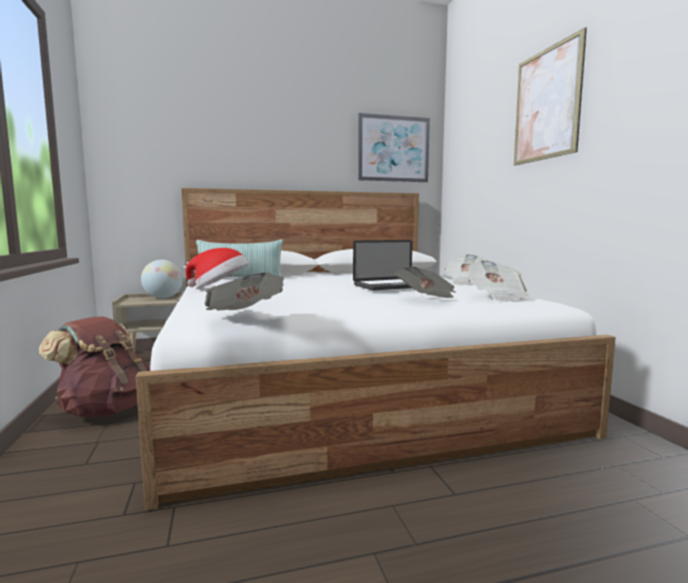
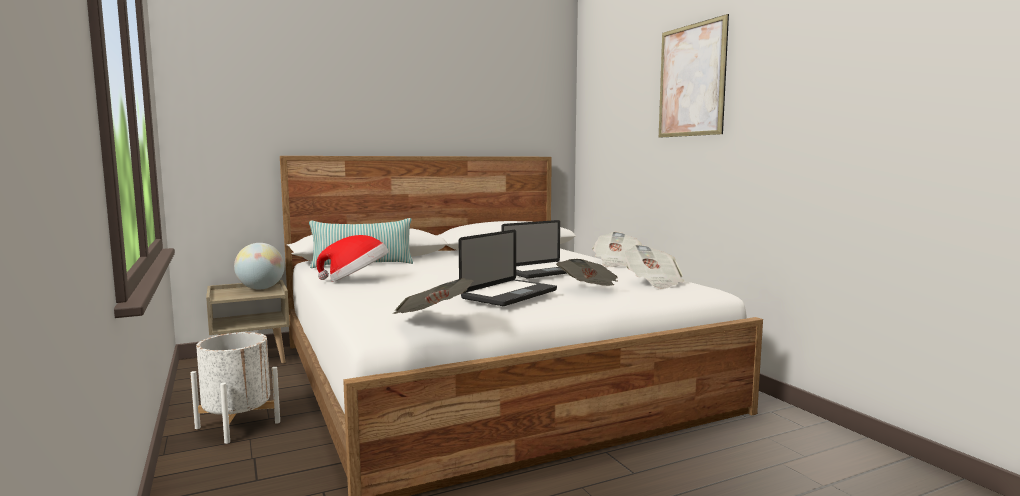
camera: 10 degrees left, 0 degrees up
brown backpack [39,316,150,417] -> white planter [190,332,280,444]
picture [358,113,430,182] -> none
none -> laptop [459,230,557,306]

